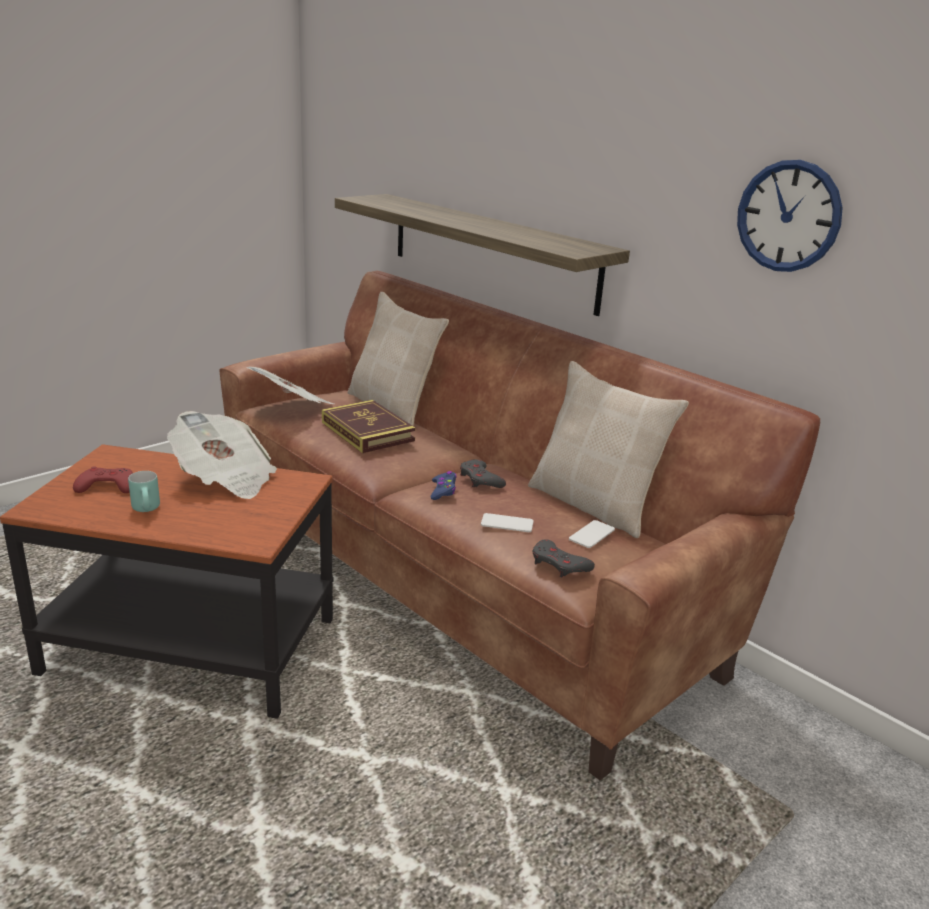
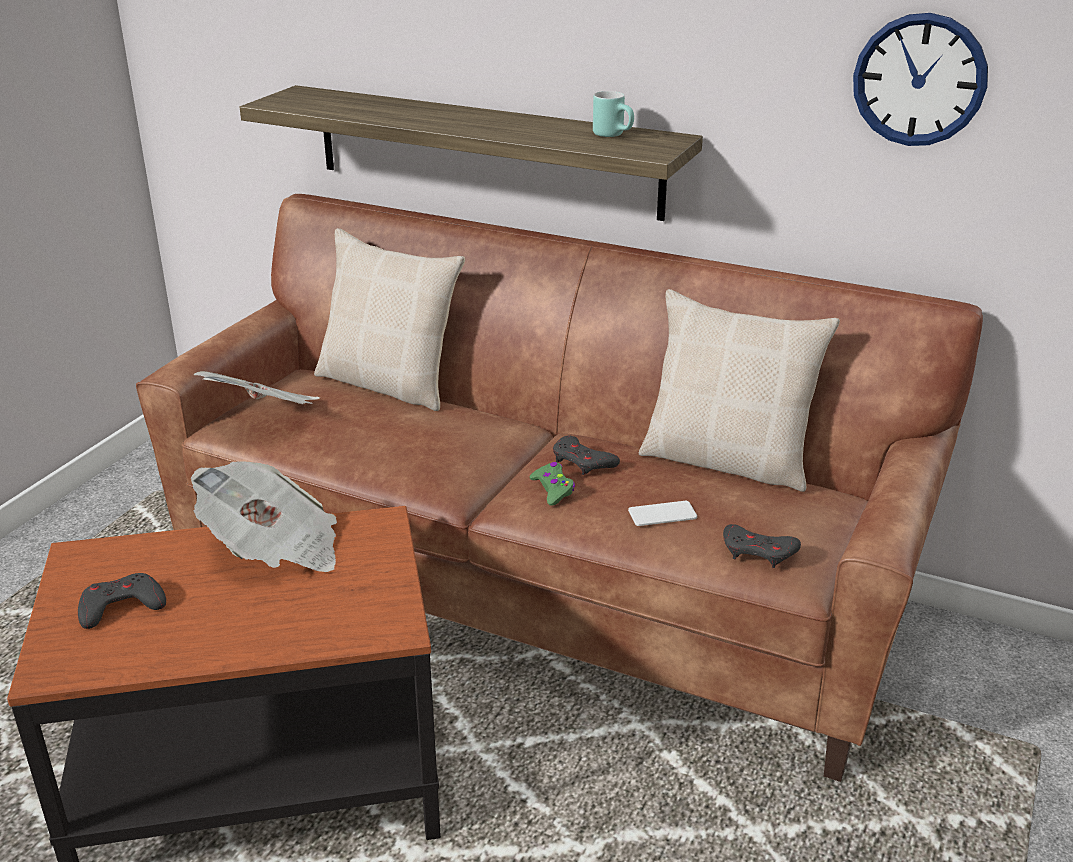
camera: 20 degrees left, 5 degrees up
red game controller [73,466,133,493] -> grey game controller [78,573,166,629]
turquoise mug [128,471,160,512] -> turquoise mug moved to [593,91,634,137]
book [322,400,415,453] -> none
blue game controller [431,471,456,500] -> green game controller [529,462,575,506]
phone [569,520,615,548] -> none

